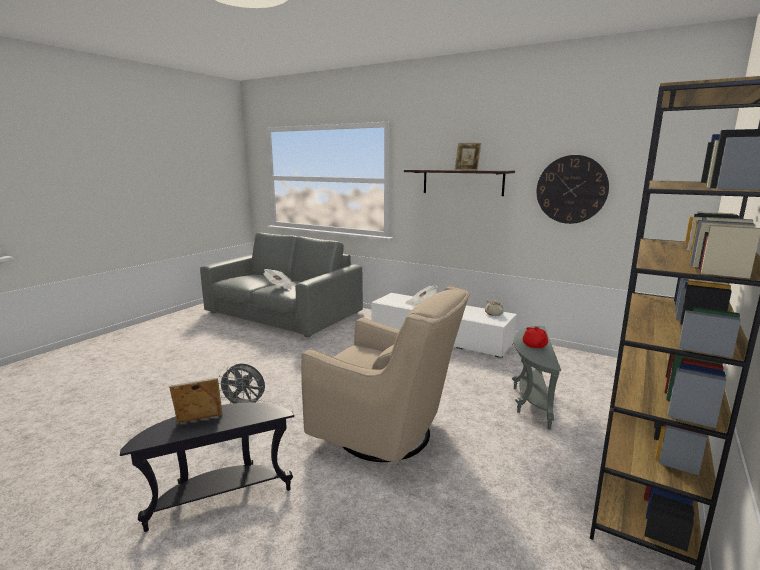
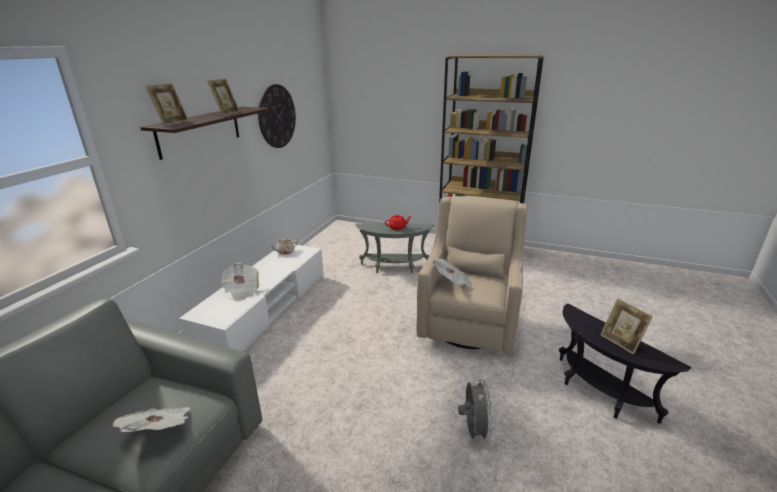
camera: 100 degrees left, 10 degrees up
none -> picture frame [146,84,189,126]
none -> newspaper [431,258,474,287]

